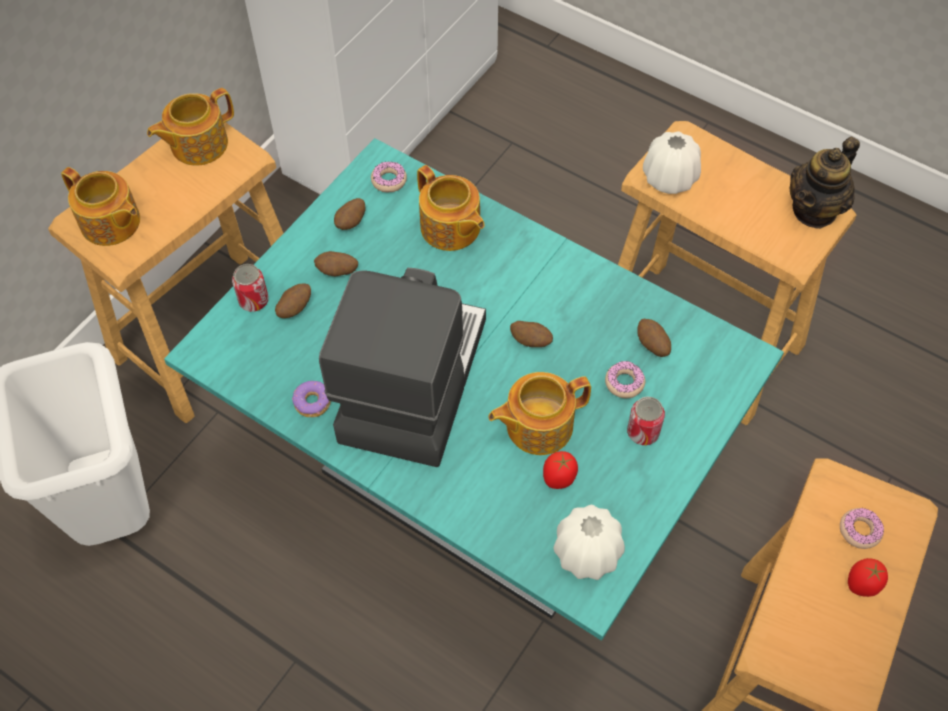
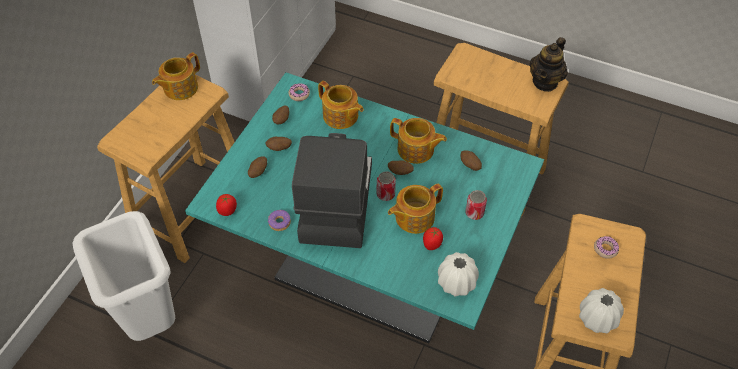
camera: 10 degrees left, 5 degrees down
teapot [61,167,140,246] -> teapot moved to [390,118,447,164]
can [232,264,269,312] -> can moved to [377,171,396,201]
donut [605,361,645,398] -> none
white vase [643,131,701,194] -> white vase moved to [579,288,624,333]
tomato [848,558,888,597] -> tomato moved to [216,194,237,216]

